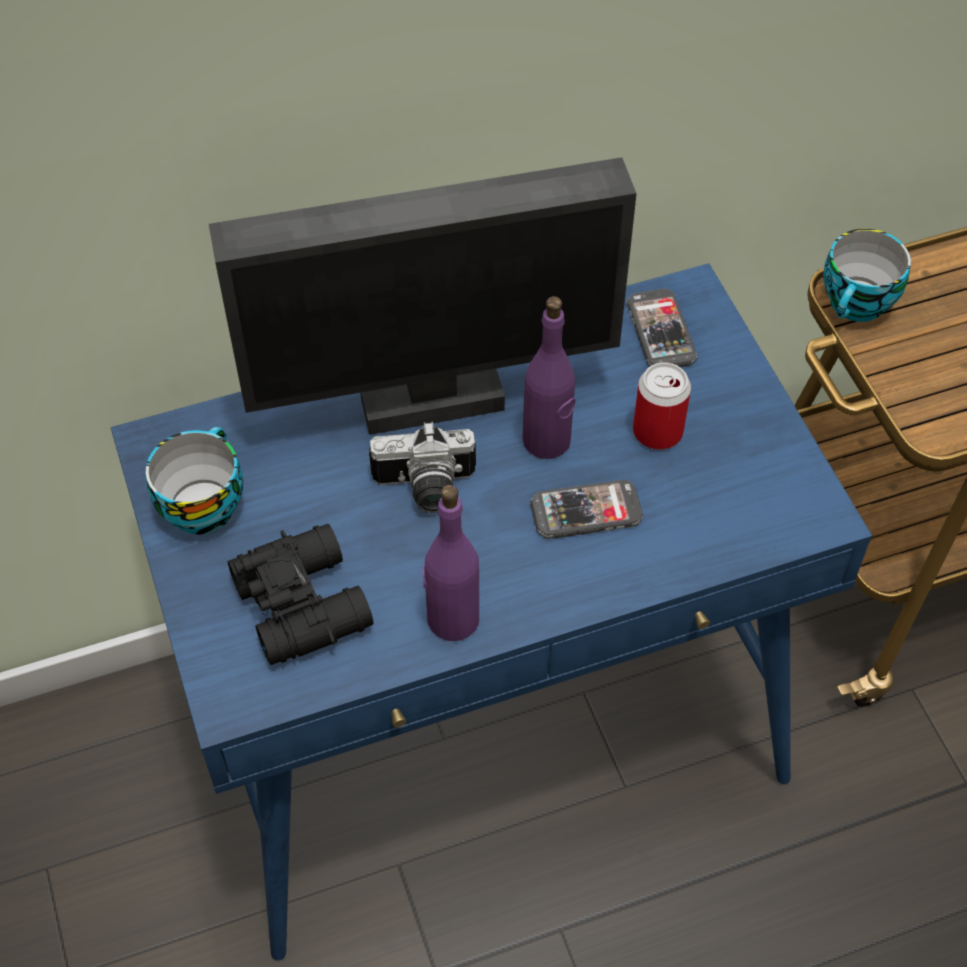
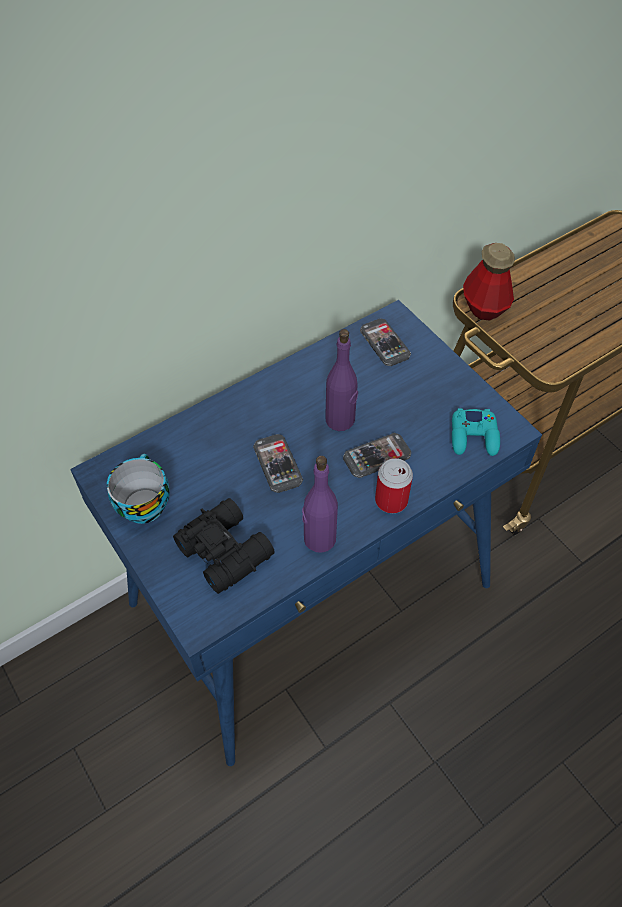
camera: 15 degrees left, 0 degrees up
monitor [209,157,637,435] -> none
camera [369,422,476,513] -> phone [253,434,303,493]
can [633,362,691,450] -> can moved to [375,458,413,513]
cup [823,229,911,322] -> bottle [463,243,515,320]
none -> turquoise game controller [452,408,500,456]

